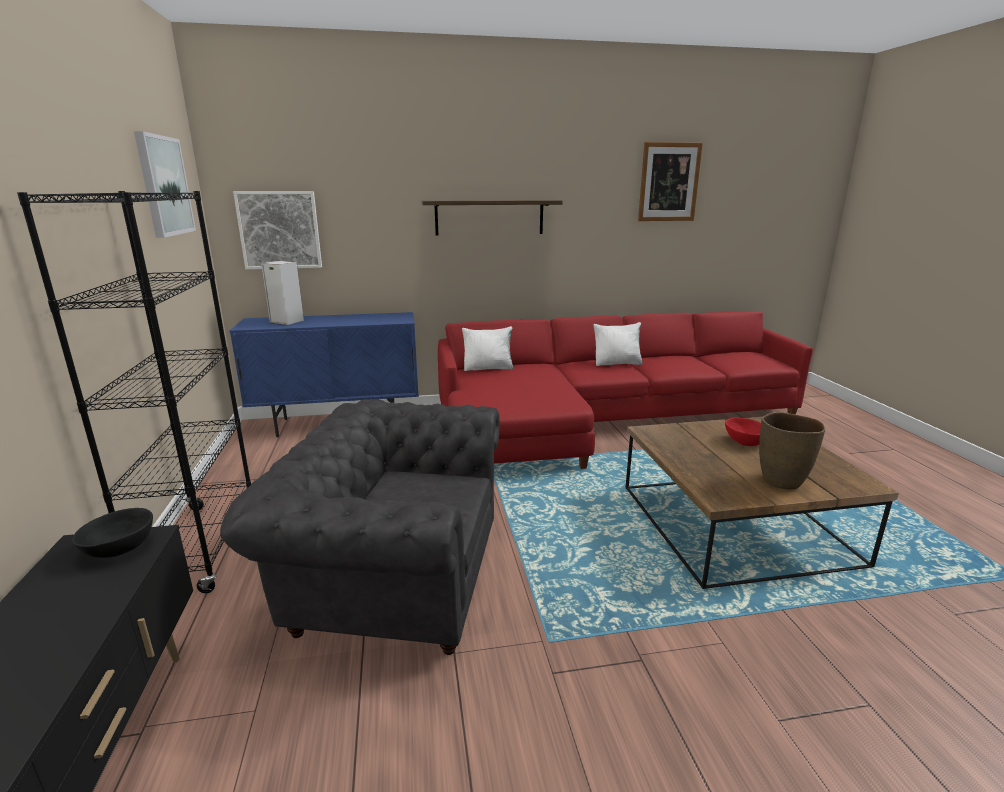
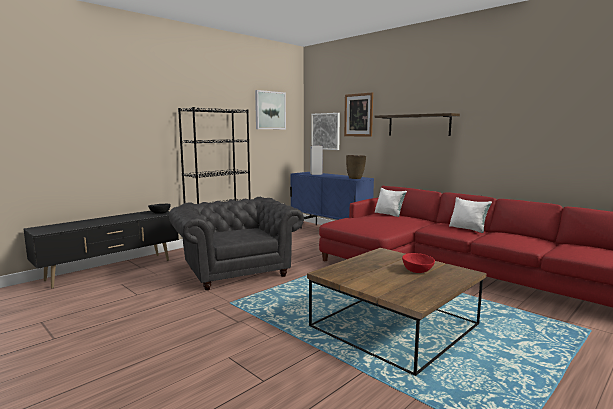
camera: 55 degrees right, 10 degrees down
picture [638,142,703,221] -> picture moved to [344,92,373,137]
brown vase [759,412,825,490] -> brown vase moved to [346,155,366,179]

